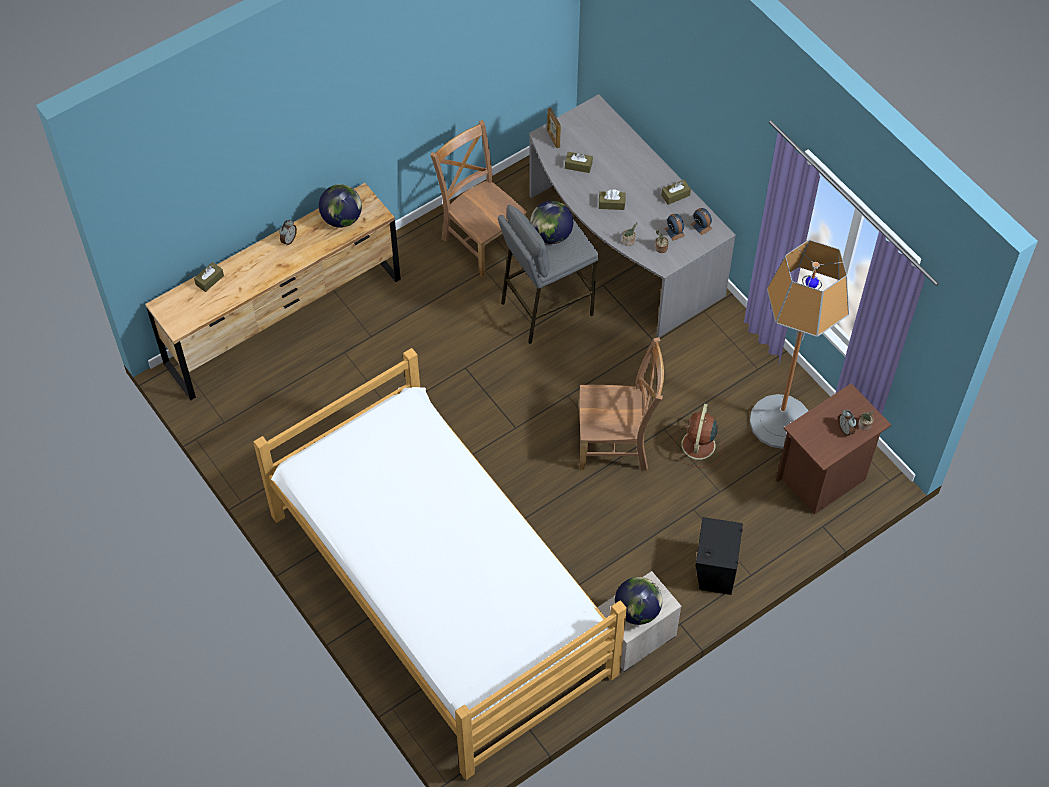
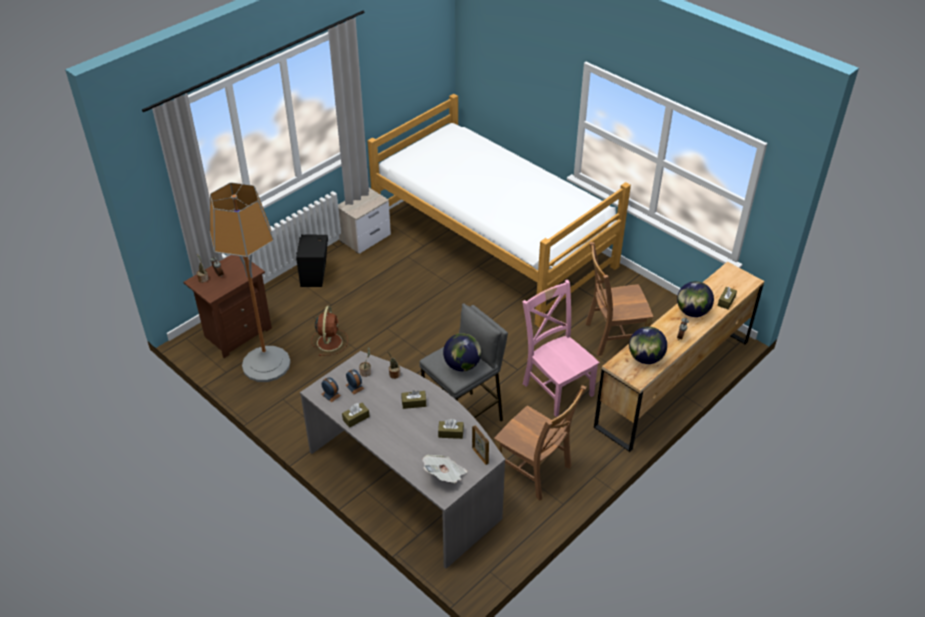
camera: 170 degrees right, 15 degrees down
brown chair [579,337,664,471] -> brown chair moved to [585,242,653,356]
globe [615,577,662,625] -> globe moved to [677,281,714,317]
none -> newspaper [422,455,467,483]
none -> pink chair [522,280,600,417]

